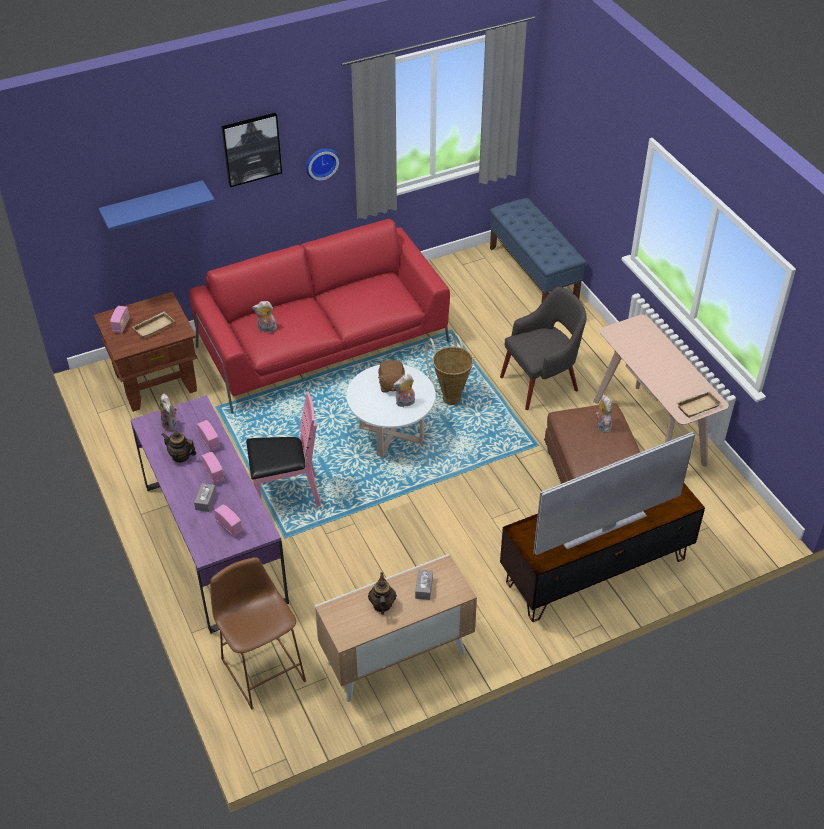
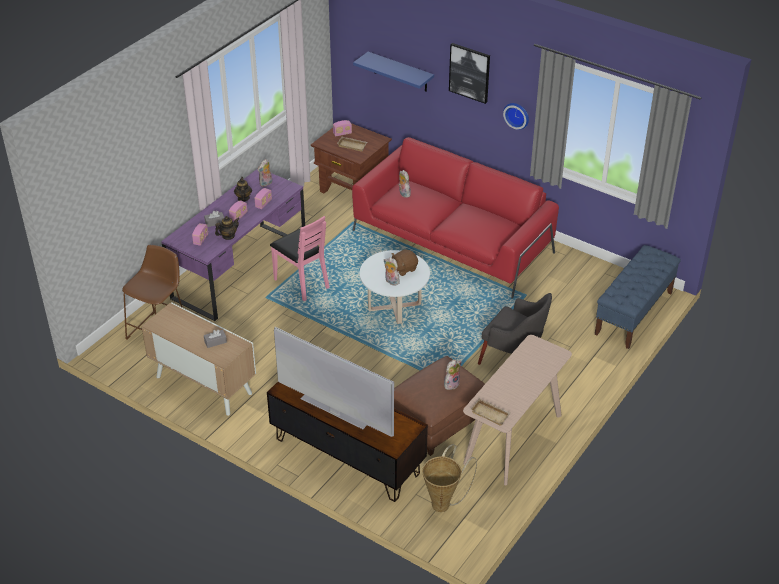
camera: 60 degrees right, 5 degrees down
teapot [368,572,397,615] -> teapot moved to [215,216,239,240]
basket [426,333,473,405] -> basket moved to [422,444,477,512]

